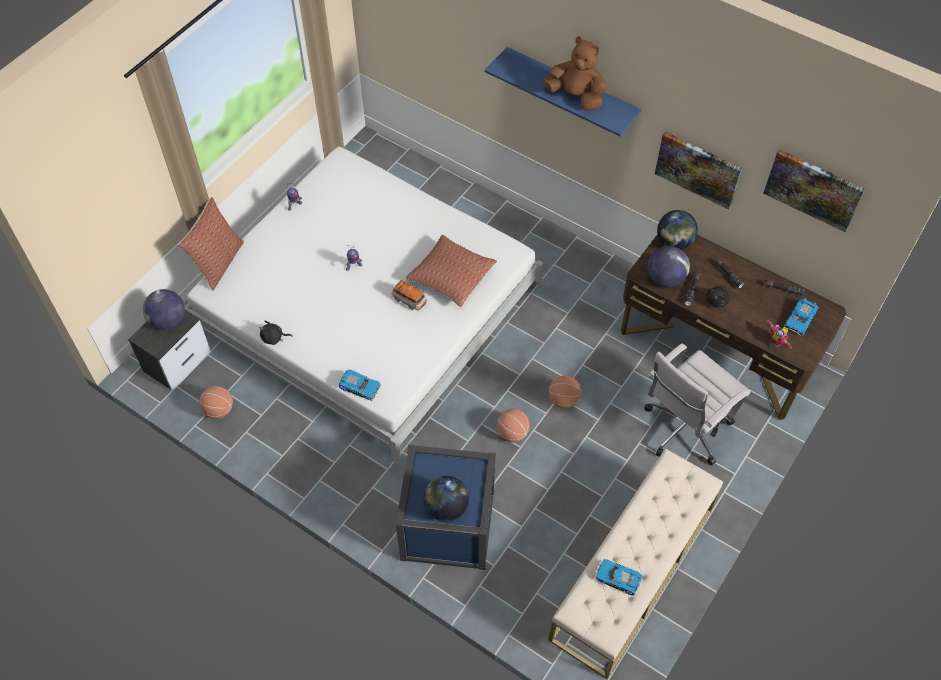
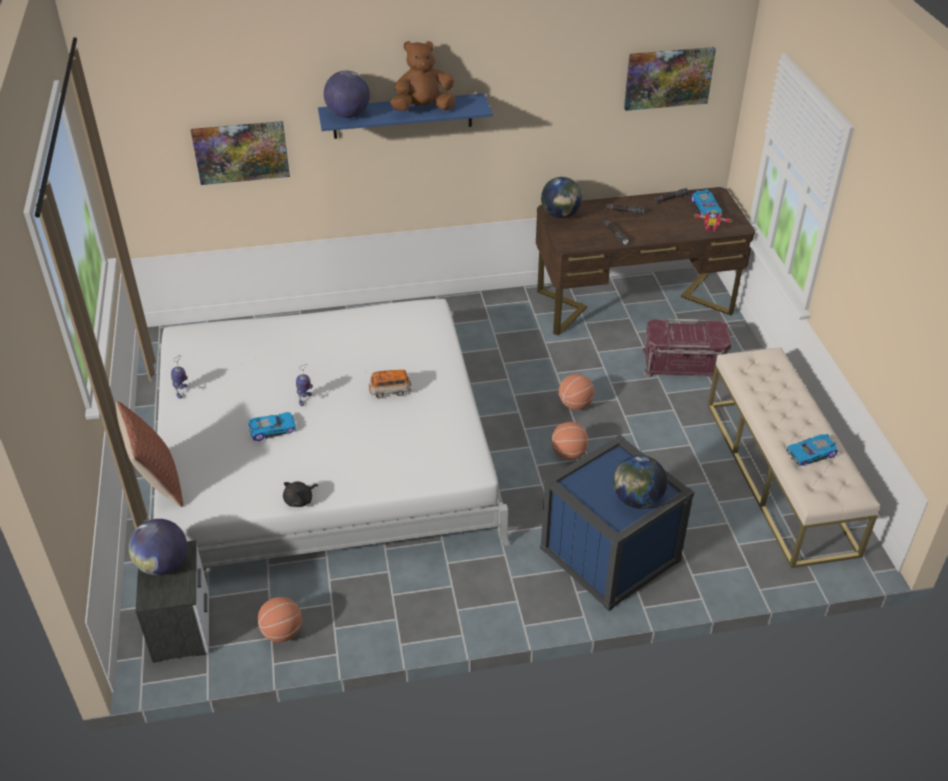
camera: 45 degrees left, 15 degrees down
toy car [338,369,381,401] -> toy car moved to [248,412,297,441]
pillow [406,235,497,307] -> none
white office chair [644,343,751,466] -> red storage box [641,319,731,378]
globe [648,246,690,288] -> globe moved to [324,71,370,118]
picture [655,132,743,210] -> picture moved to [191,121,290,185]
black plush toy [706,286,730,307] -> none

